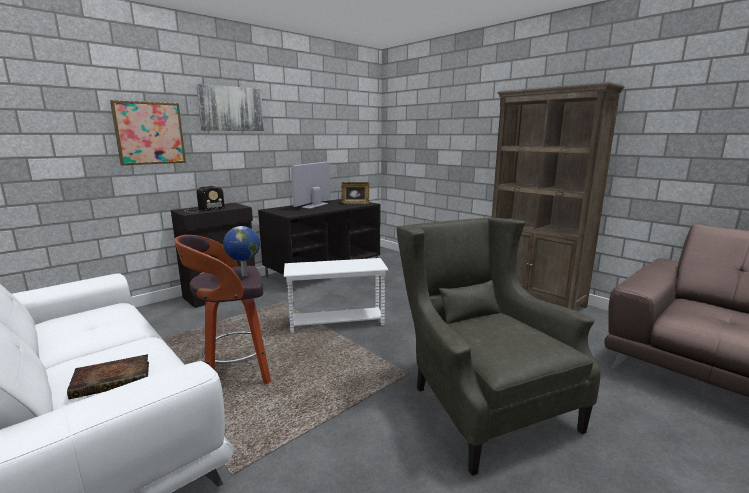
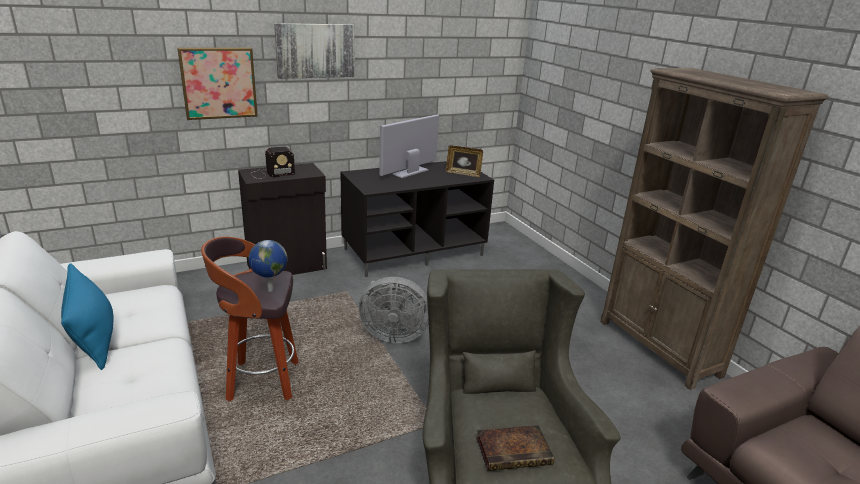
camera: 15 degrees right, 10 degrees up
book [67,354,149,400] -> book moved to [476,425,554,471]
white side table [284,258,388,333] -> grey fan [359,277,429,343]
none -> blue pillow [61,263,113,370]

